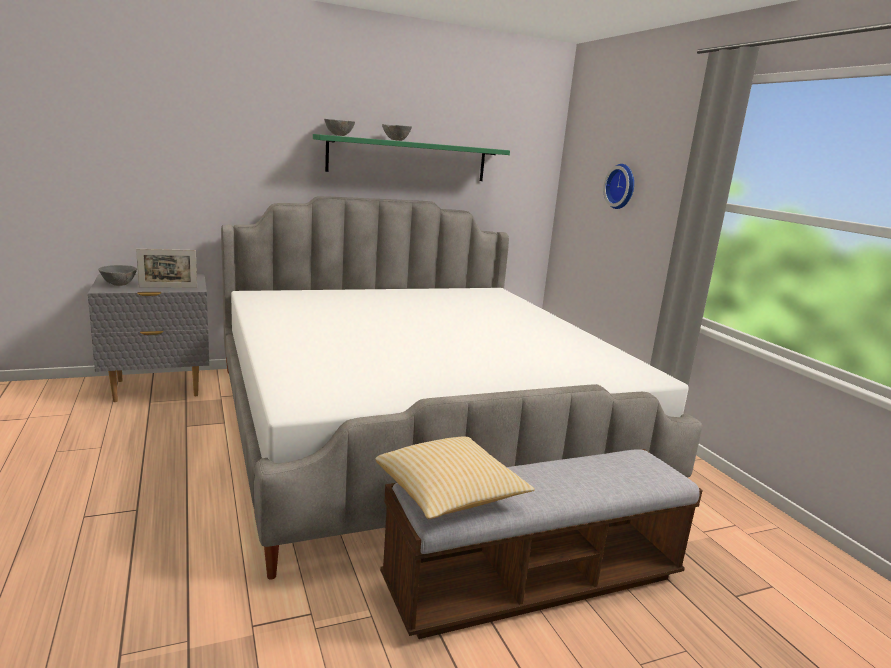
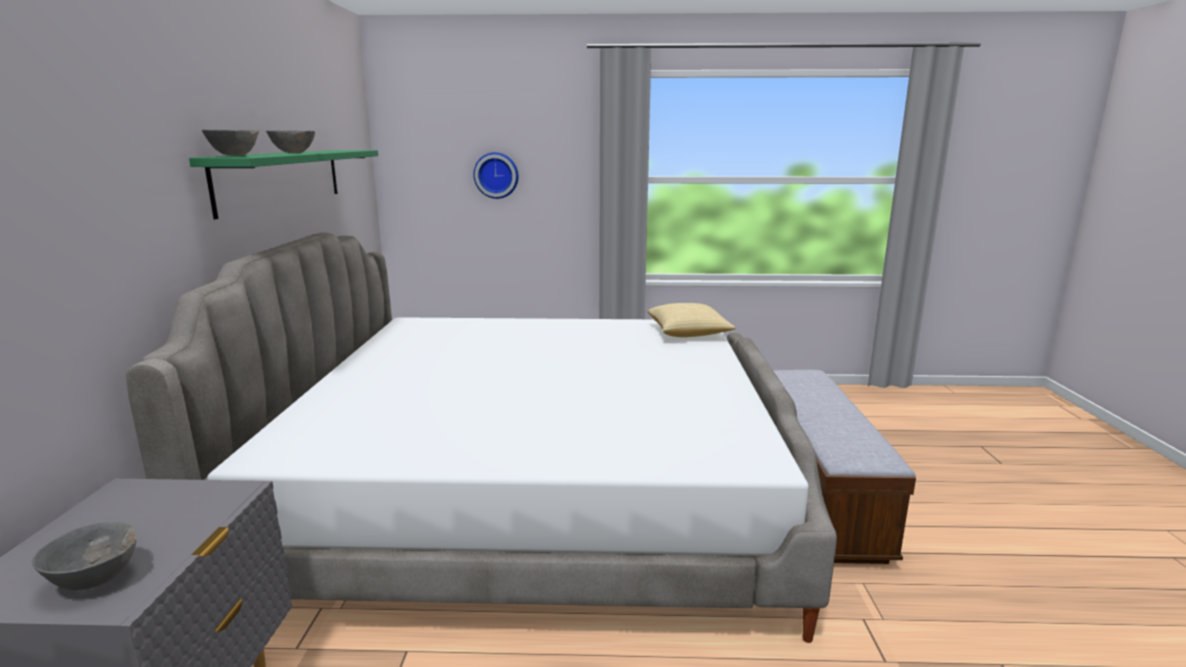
camera: 65 degrees left, 0 degrees up
picture frame [136,249,197,288] -> none
pillow [375,437,535,519] -> pillow moved to [648,303,736,337]

